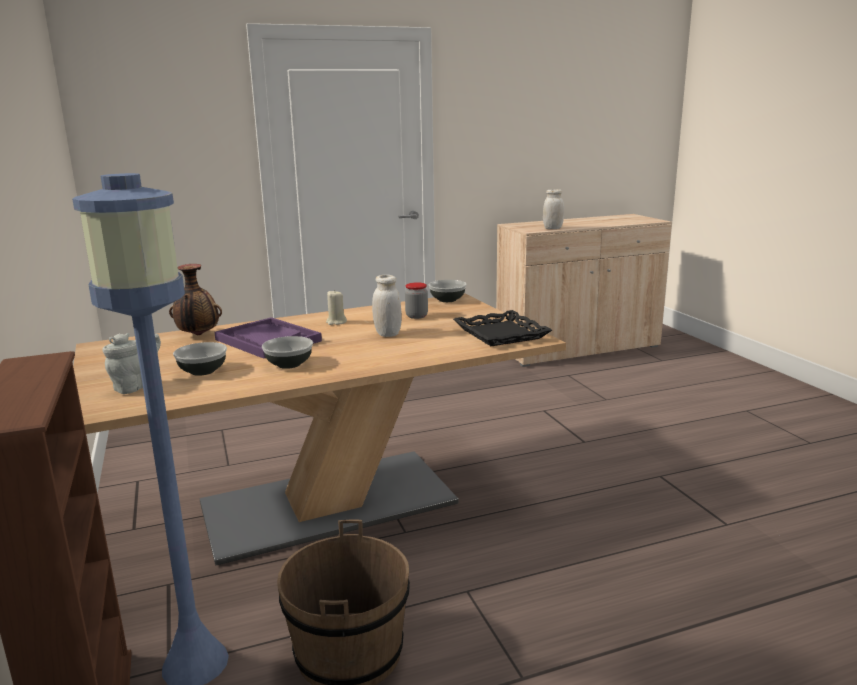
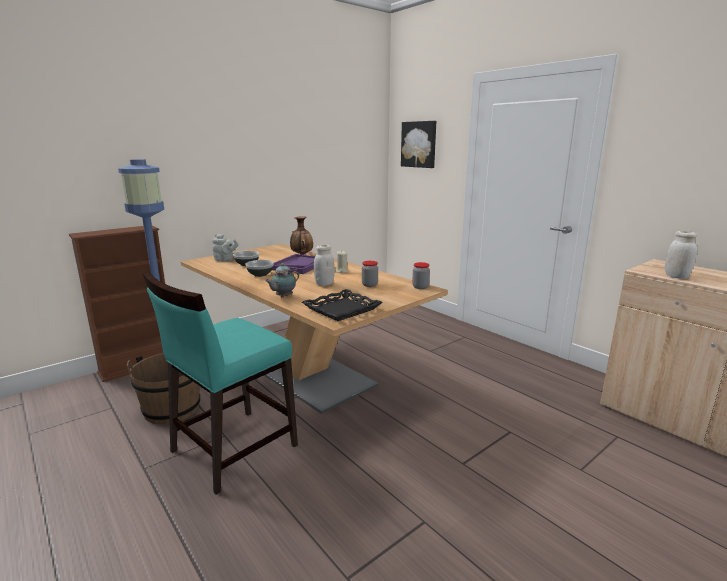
camera: 70 degrees right, 0 degrees up
bowl [429,280,467,302] -> jar [412,262,430,289]
none -> turquoise chair [143,272,298,495]
none -> teapot [265,263,299,298]
none -> picture [401,121,436,168]

